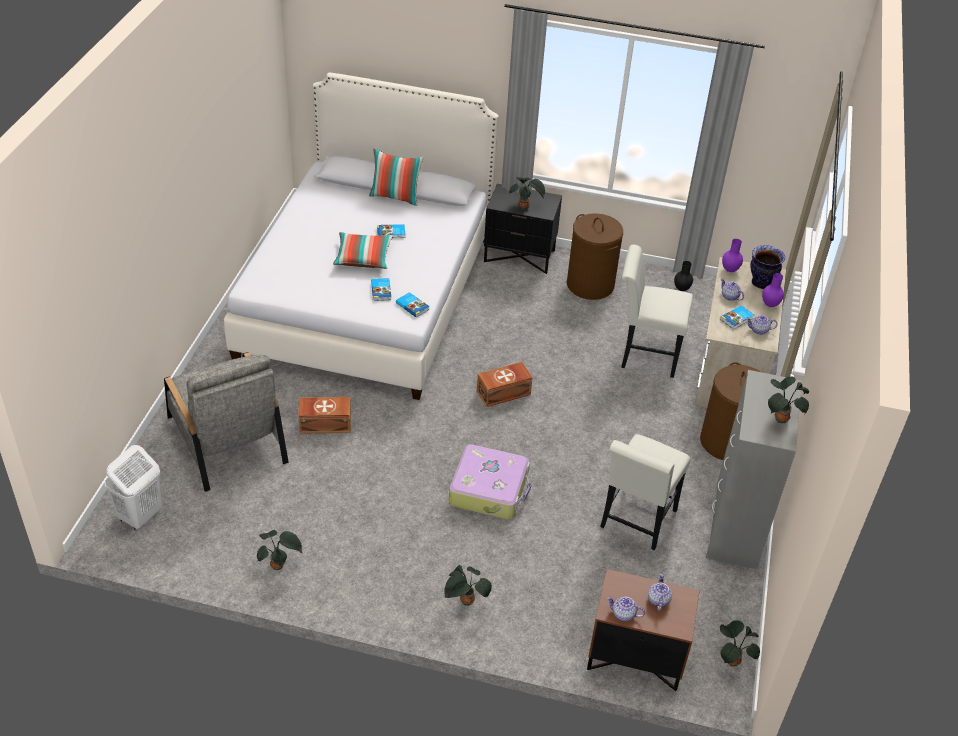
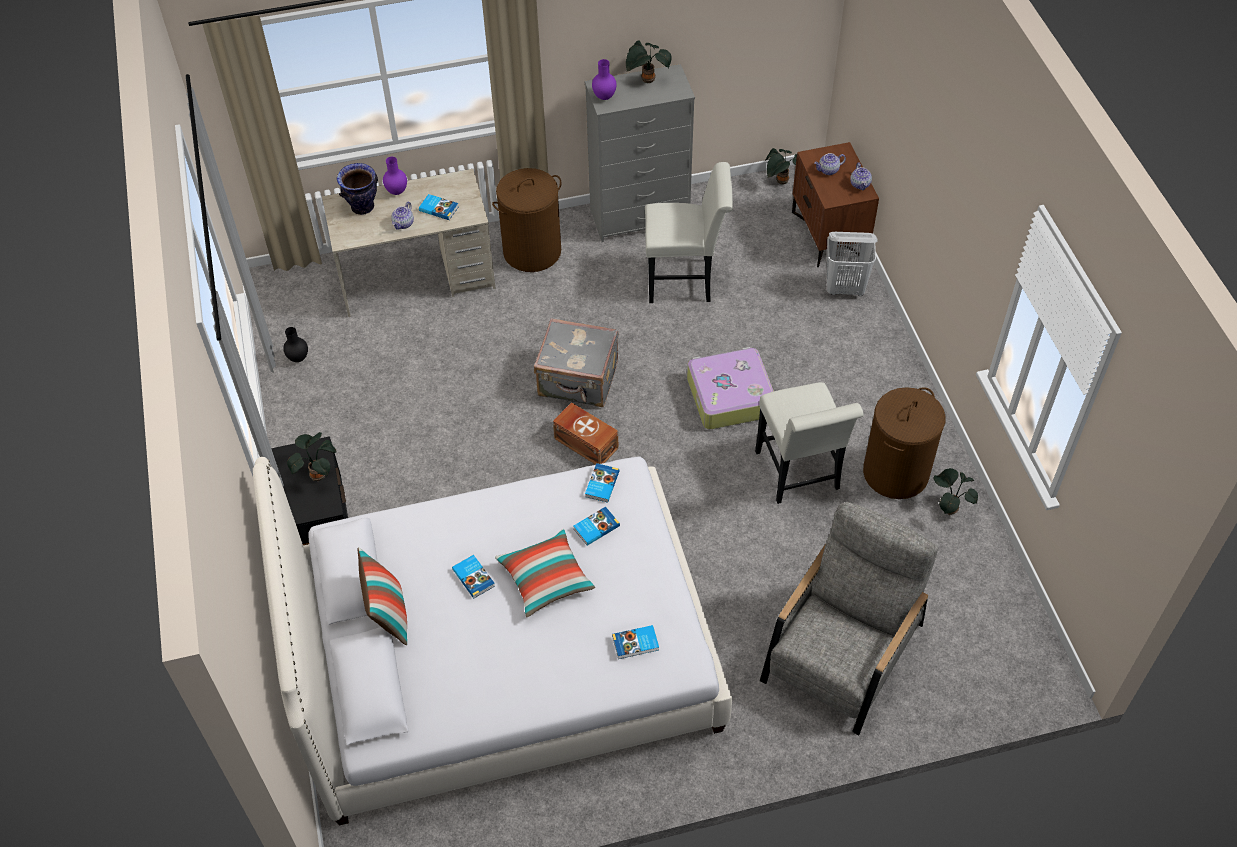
camera: 115 degrees left, 10 degrees up
white laundry basket [104,445,163,530] -> white laundry basket moved to [827,232,878,296]
brown storage box [298,397,351,434] -> none
potted plant [444,565,492,606] -> none
brown laundry basket [567,213,623,300] -> brown laundry basket moved to [863,387,946,499]
white chair [621,245,693,378] -> white chair moved to [755,382,863,504]
purple vase [722,239,743,272] -> purple vase moved to [592,59,617,100]
teapot [746,315,778,335] -> none
none -> grey suitcase [534,318,618,407]
none -> book [612,625,659,659]

